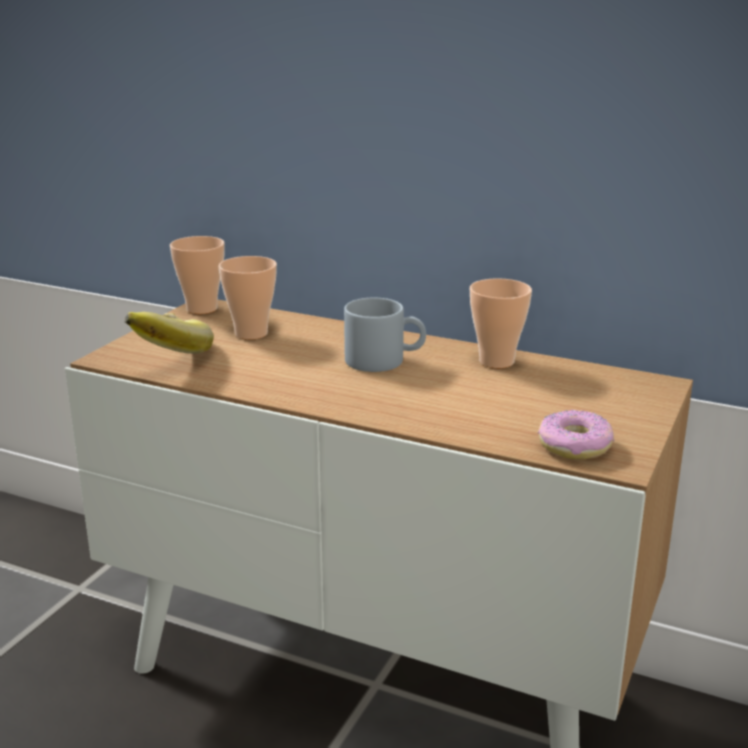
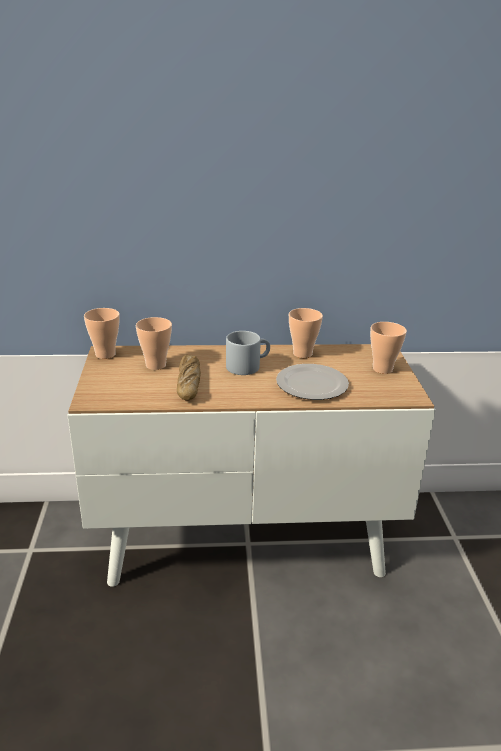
camera: 30 degrees left, 5 degrees up
banana [124,312,214,354] -> none
donut [537,410,614,459] -> none
none -> bread [177,355,201,400]
none -> plate [276,364,349,400]
none -> cup [370,322,407,374]

